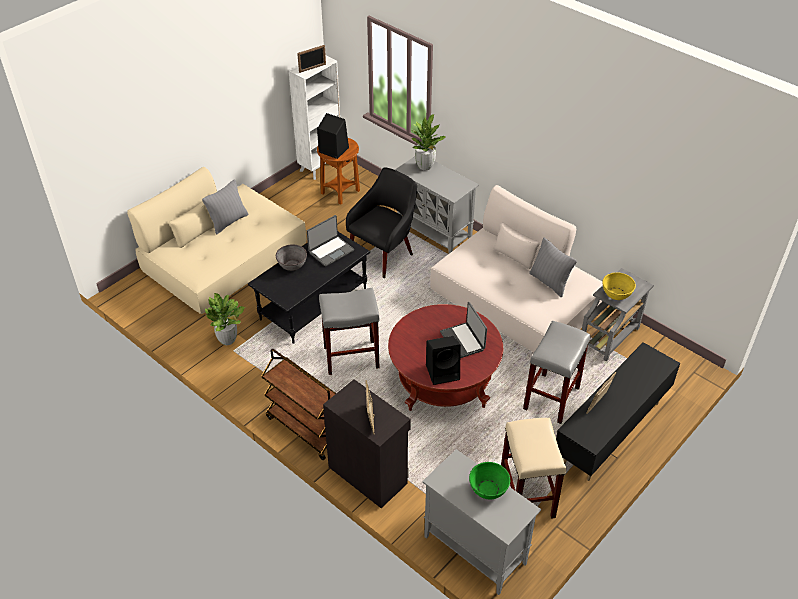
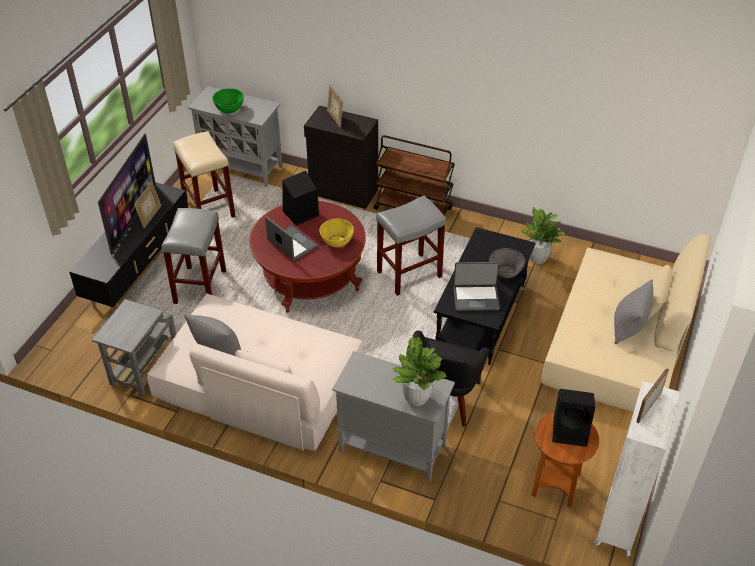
camera: 160 degrees right, 0 degrees up
laptop [307,215,354,267] -> laptop turned 120 degrees counterclockwise [454,262,500,311]
yellow bowl [602,272,636,300] -> yellow bowl moved to [319,219,354,247]
none -> television [98,133,156,255]

